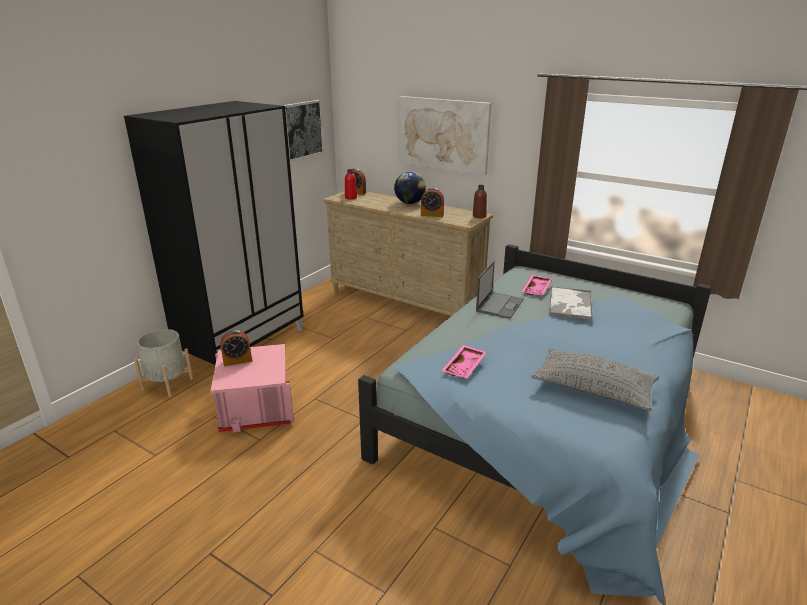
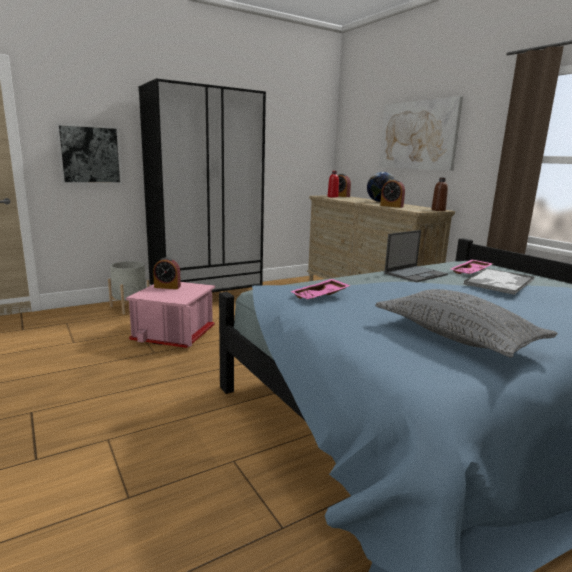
camera: 25 degrees right, 10 degrees down
picture [282,100,324,162] -> picture moved to [56,123,123,184]

